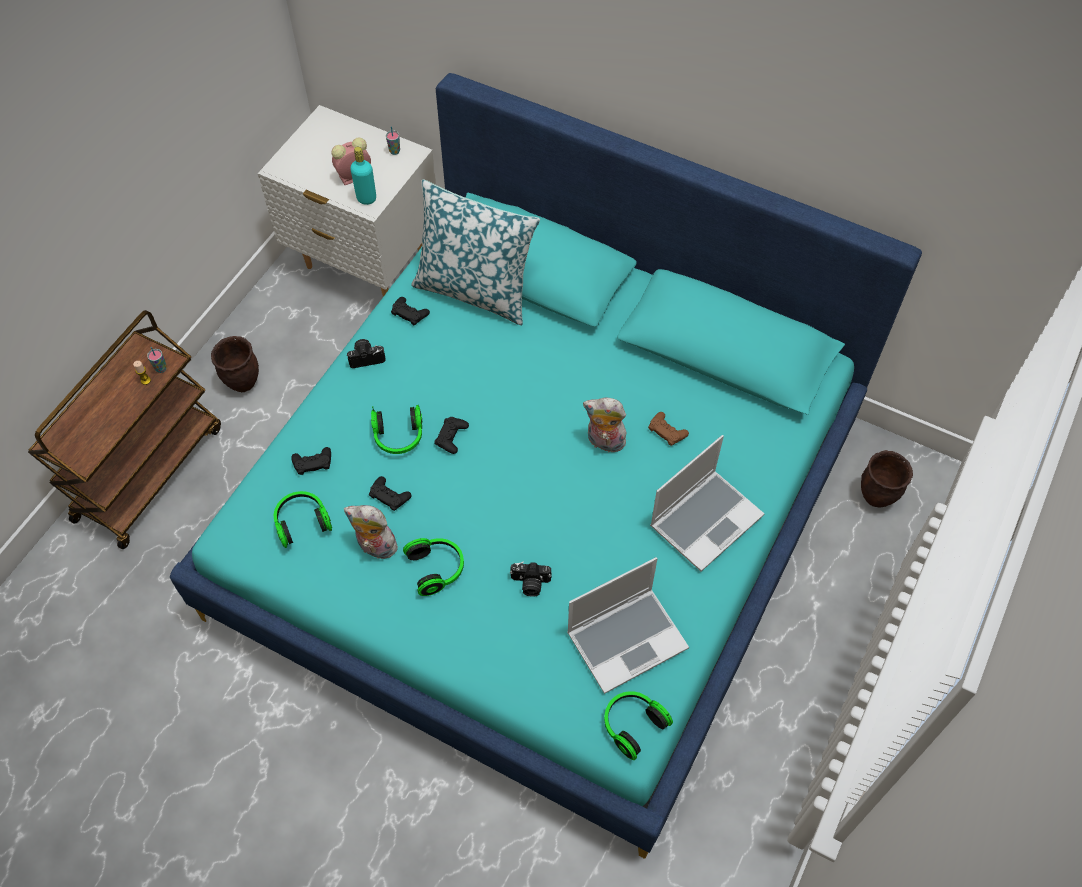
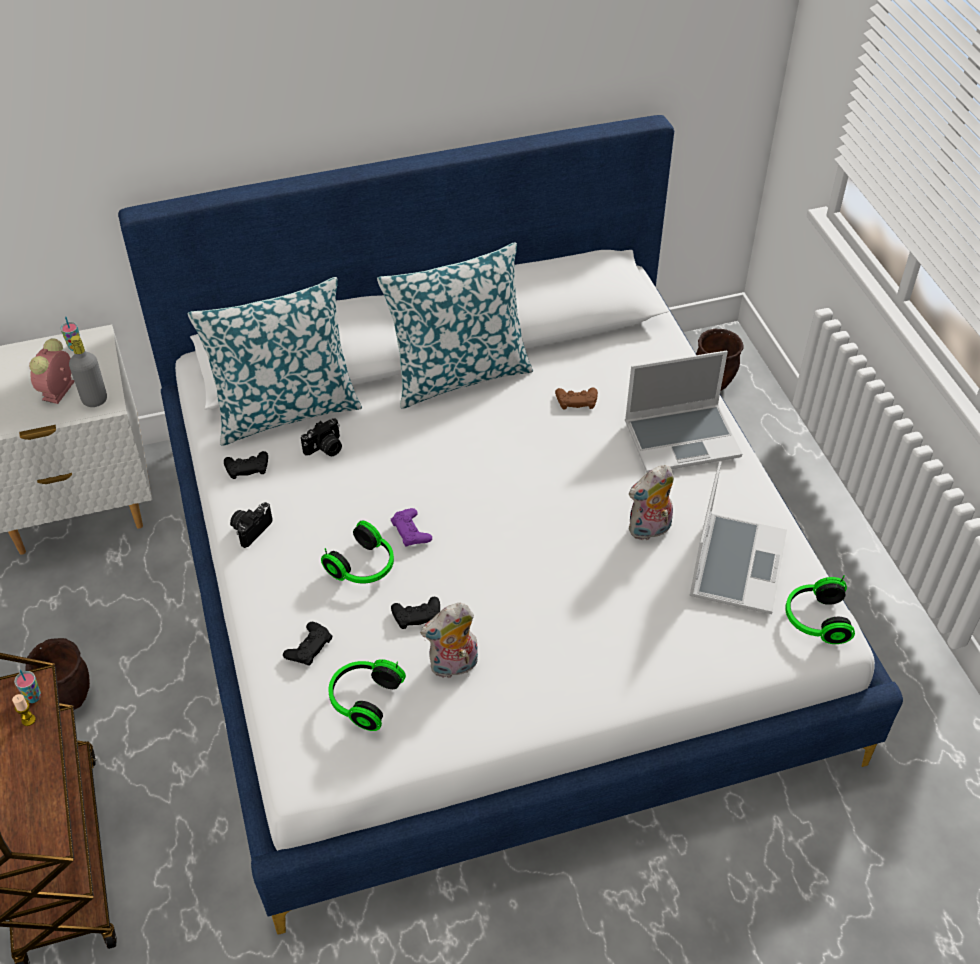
camera: 45 degrees left, 10 degrees down
turquoise bed [170,73,922,859] -> white bed [118,115,903,935]
turquoise bottle [350,147,376,205] -> grey bottle [69,335,107,407]
headphones [403,538,464,596] -> none
black game controller [434,417,469,454] -> purple game controller [390,508,432,547]
camera [510,561,552,597] -> camera moved to [301,418,342,456]
plush toy [583,398,628,455] -> plush toy moved to [629,465,674,541]
laptop [650,435,764,572] -> laptop turned 75 degrees clockwise [625,350,742,473]
none -> pillow [377,242,533,409]

